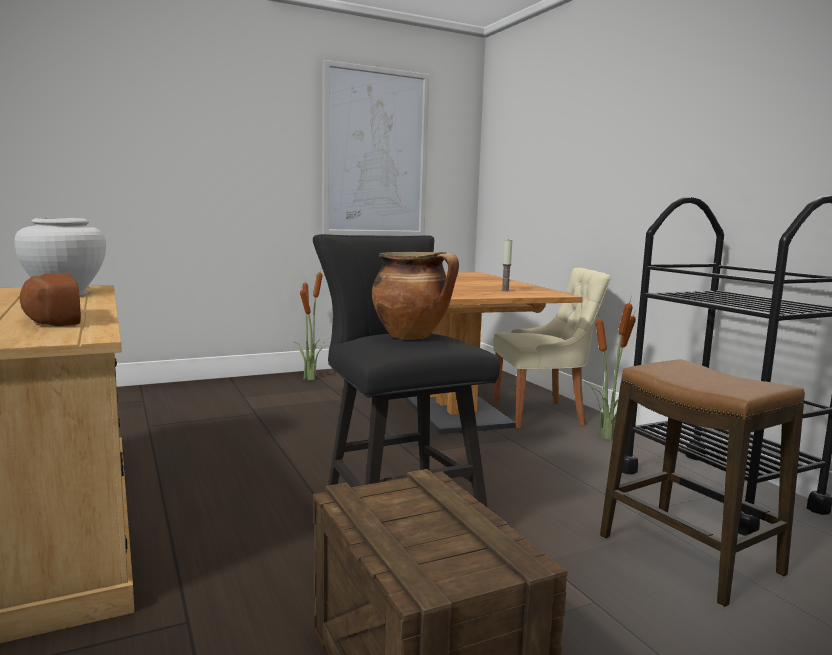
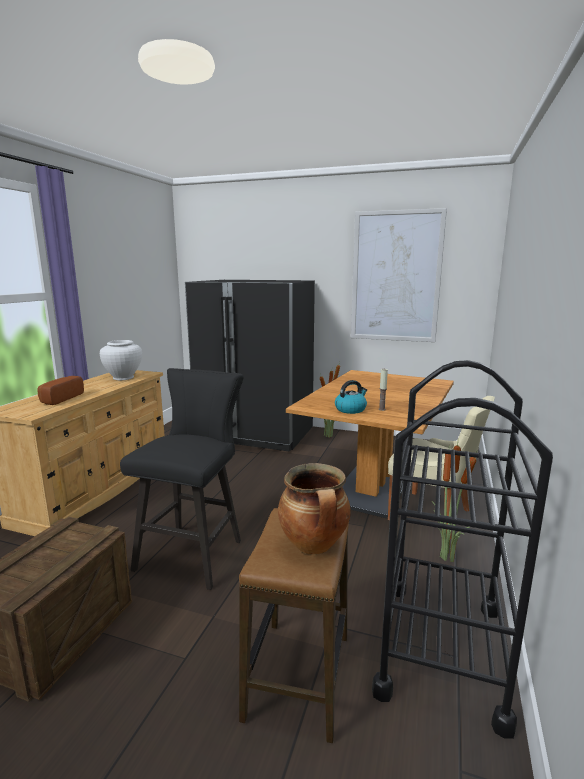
camera: 45 degrees right, 5 degrees up
cooking pot [372,252,459,339] -> cooking pot moved to [278,463,351,554]
none -> black fridge [185,280,315,452]
none -> kettle [335,380,367,414]

